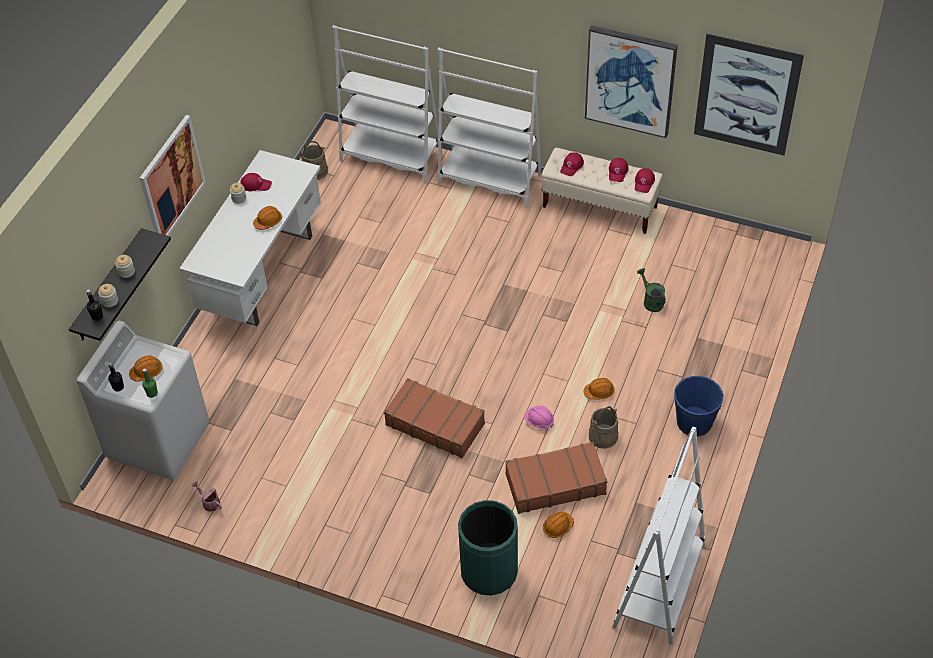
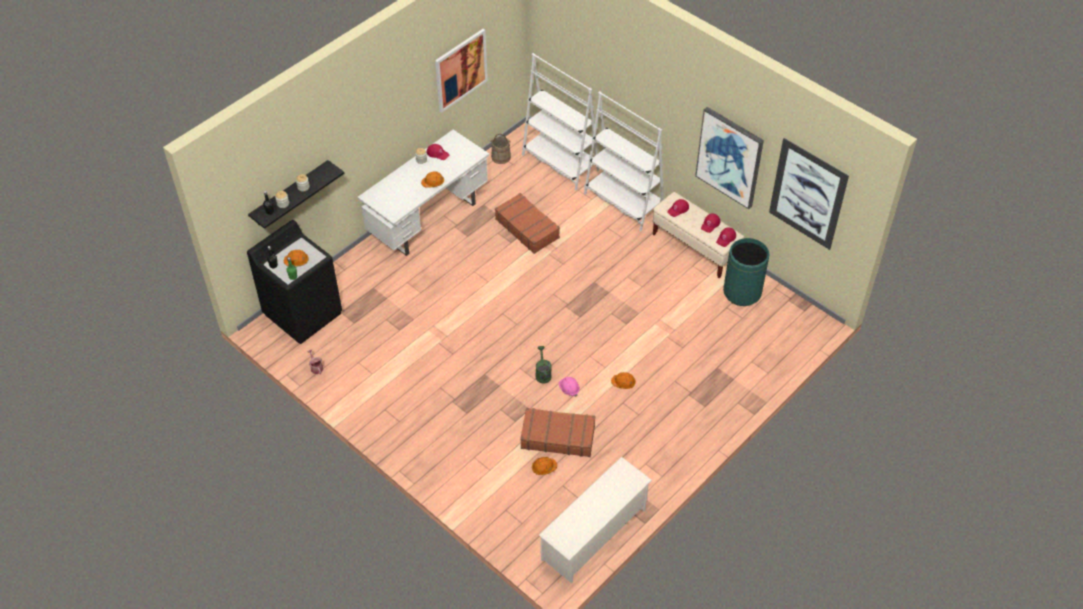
camera: 20 degrees right, 0 degrees up
white washing machine [77,321,209,480] -> black washing machine [247,220,342,344]
picture [140,115,206,236] -> picture moved to [435,29,488,113]
brown suitcase [384,378,485,458] -> brown suitcase moved to [495,193,560,254]
green trash can [458,500,518,595] -> green trash can moved to [723,238,770,306]
beige bucket [589,406,618,449] -> none
white bookcase [612,427,706,645] -> white shoe rack [539,457,652,584]
green watering can [637,268,666,312] -> green watering can moved to [535,346,552,384]
blue bucket [674,376,724,437] -> none

